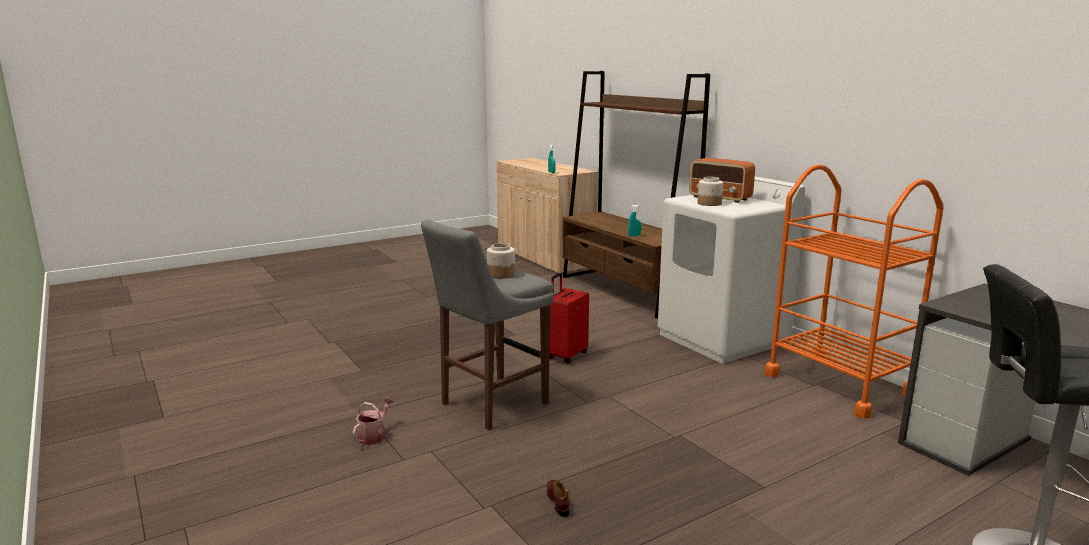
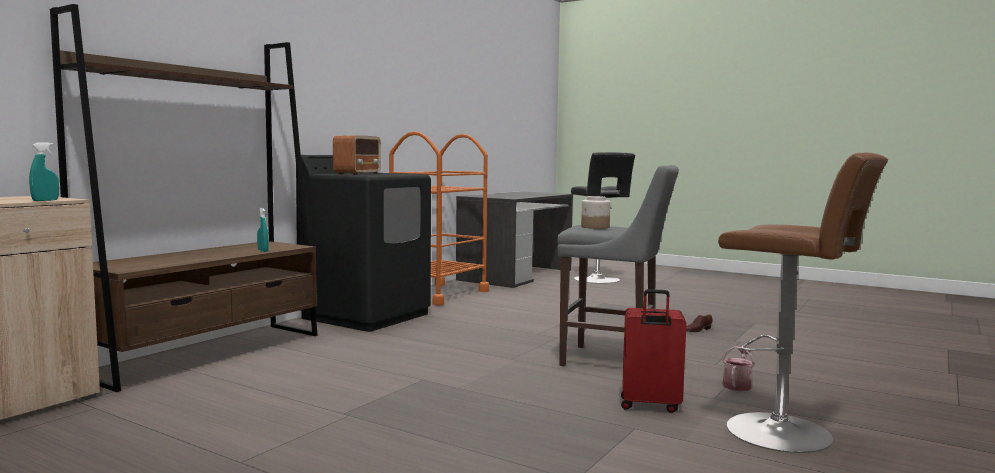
camera: 115 degrees left, 10 degrees down
watering can [352,397,394,445] -> watering can turned 120 degrees clockwise [722,346,755,391]
red suitcase [549,273,589,364] -> red suitcase moved to [621,289,686,413]
white washing machine [658,177,805,364] -> black washing machine [296,155,431,332]
jar [698,177,723,206] -> none
none -> brown stool [718,153,888,453]

